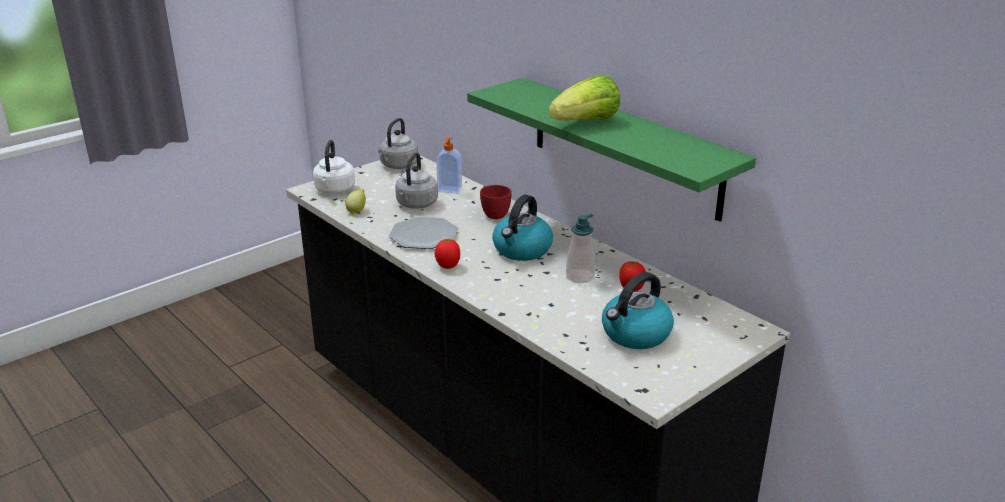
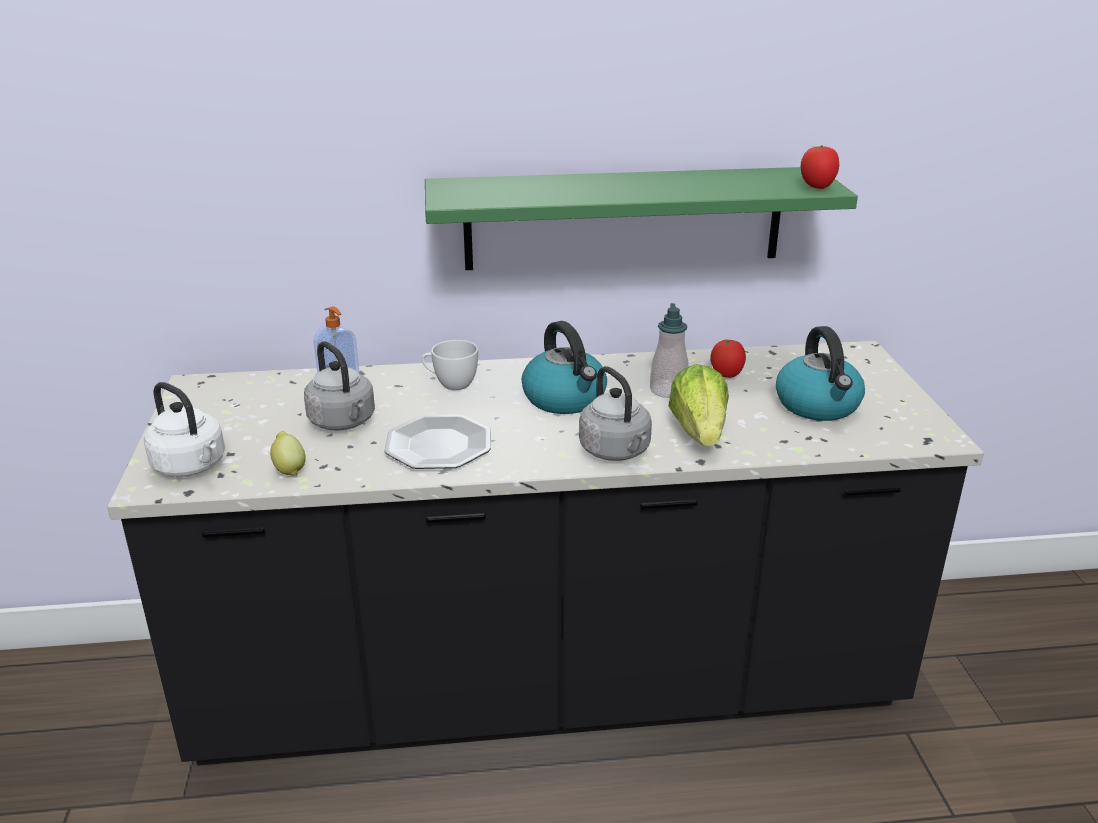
camera: 55 degrees left, 0 degrees up
grey kettle [378,118,418,169] -> grey kettle moved to [579,366,652,461]
tomato [435,238,460,269] -> tomato moved to [801,145,839,189]
red cup [480,185,512,219] -> white cup [422,340,478,390]
lettuce [549,75,620,121] -> lettuce moved to [668,364,729,446]

